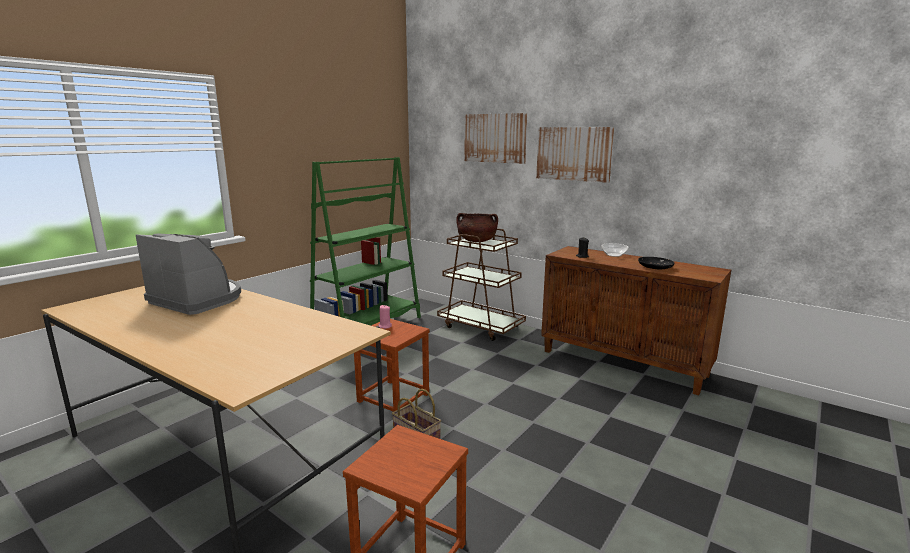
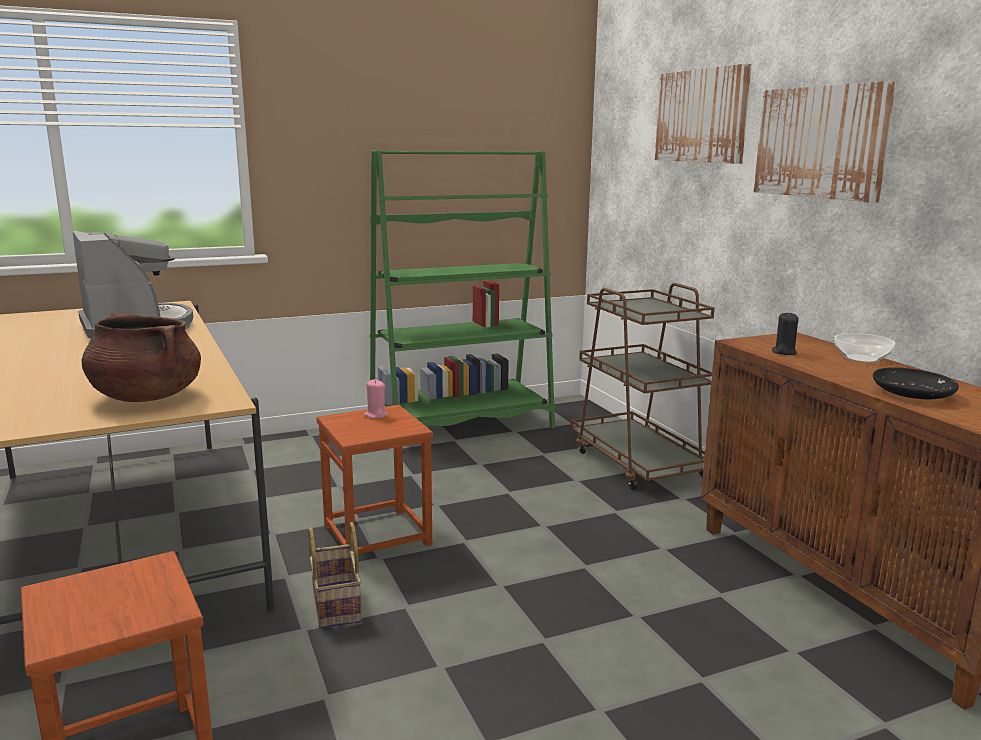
camera: 30 degrees right, 0 degrees up
brown cooking pot [456,213,498,242] -> brown cooking pot moved to [82,312,201,402]

